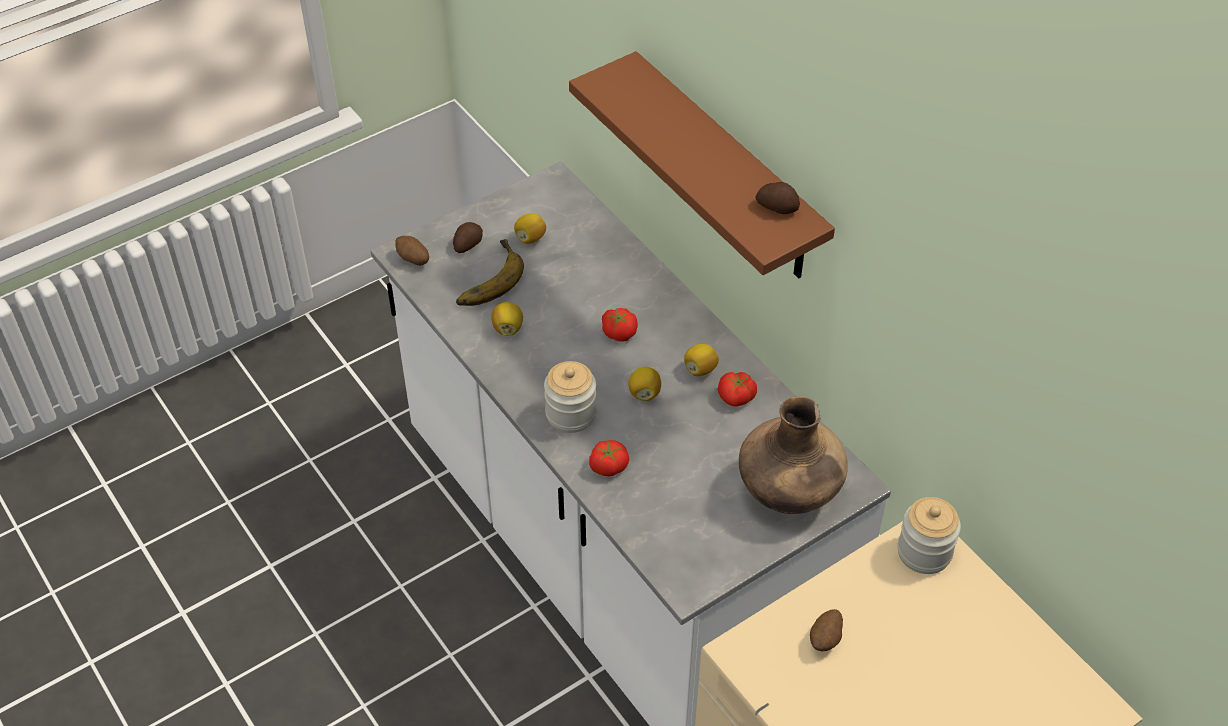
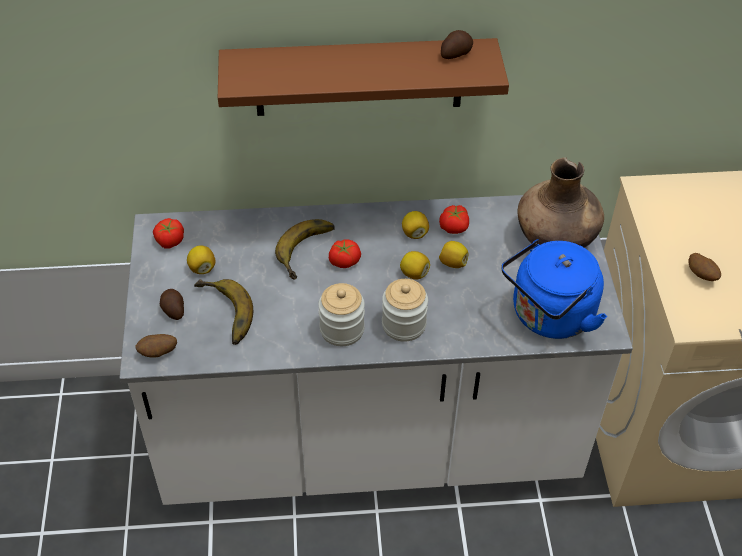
camera: 60 degrees left, 0 degrees up
lemon [491,302,523,336] -> lemon moved to [439,241,468,268]
tomato [589,440,630,476] -> tomato moved to [153,218,184,249]
jar [897,497,961,574] -> jar moved to [318,283,365,346]
none -> banana [275,219,335,279]
none -> blue kettle [501,239,607,339]

